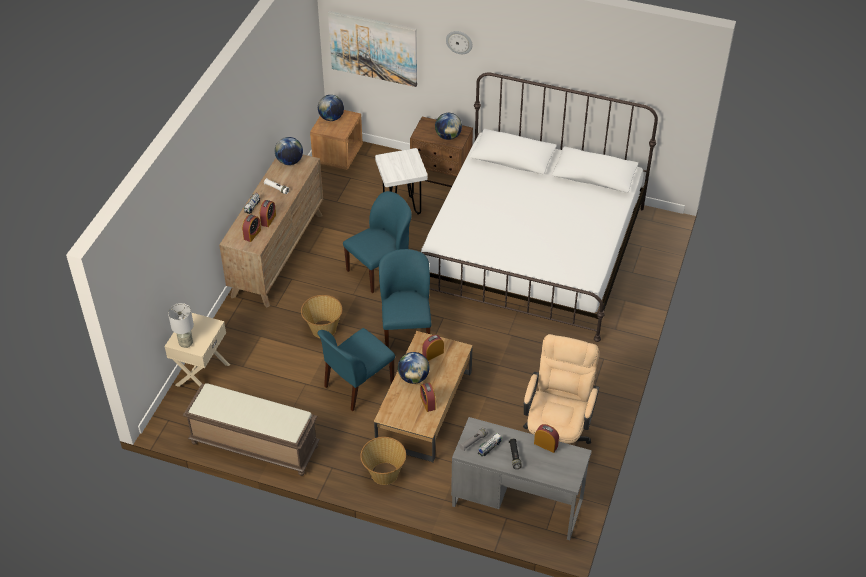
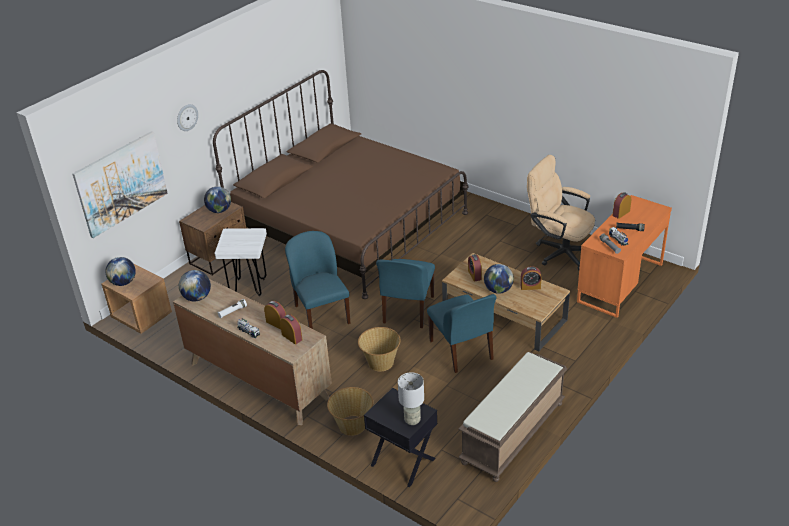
camera: 70 degrees left, 10 degrees down
beige nightstand [165,313,230,387] -> black nightstand [364,388,437,487]
basket [360,437,406,485] -> basket moved to [327,387,373,436]
blue chair [379,249,431,348] -> blue chair turned 90 degrees counterclockwise [376,259,435,328]
white bed [421,73,658,342] -> brown bed [213,70,468,299]
grey desk [451,417,592,540] -> orange desk [577,195,672,318]

